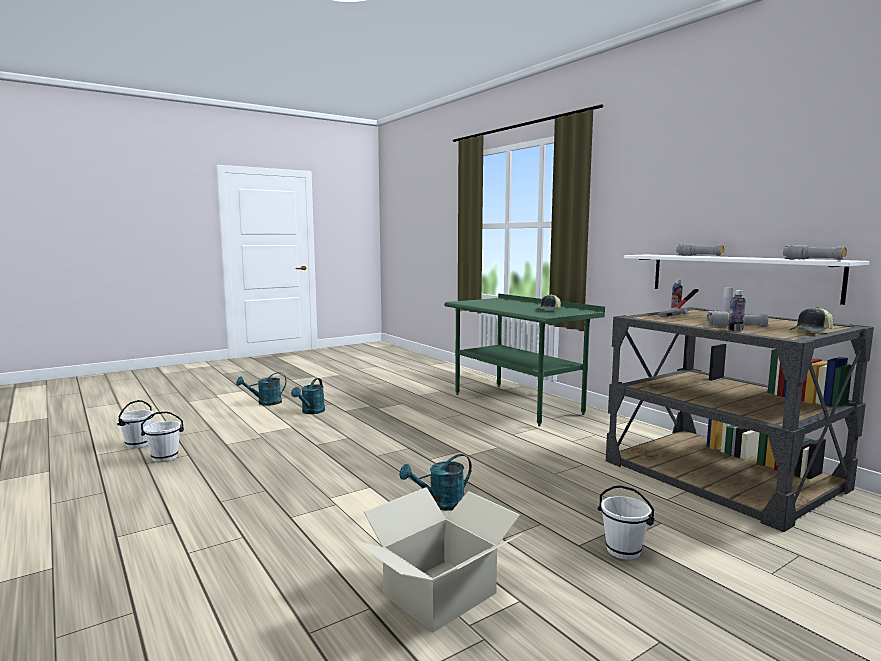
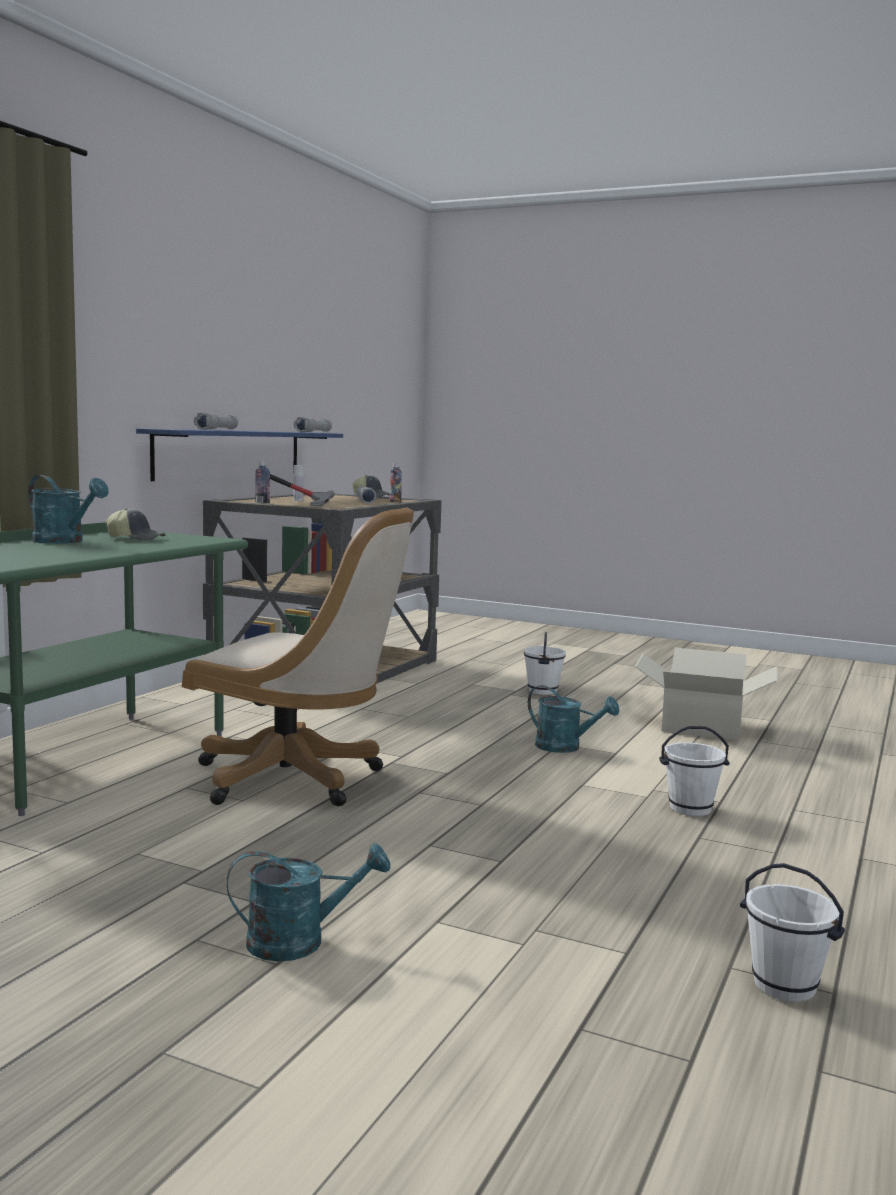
camera: 120 degrees left, 0 degrees up
white bucket [117,400,154,448] -> white bucket moved to [659,726,730,816]
turquoise watering can [236,372,286,406] -> turquoise watering can moved to [28,475,109,544]
white shelf [624,255,870,305] -> blue shelf [136,428,343,481]
none -> office chair [182,508,414,806]

